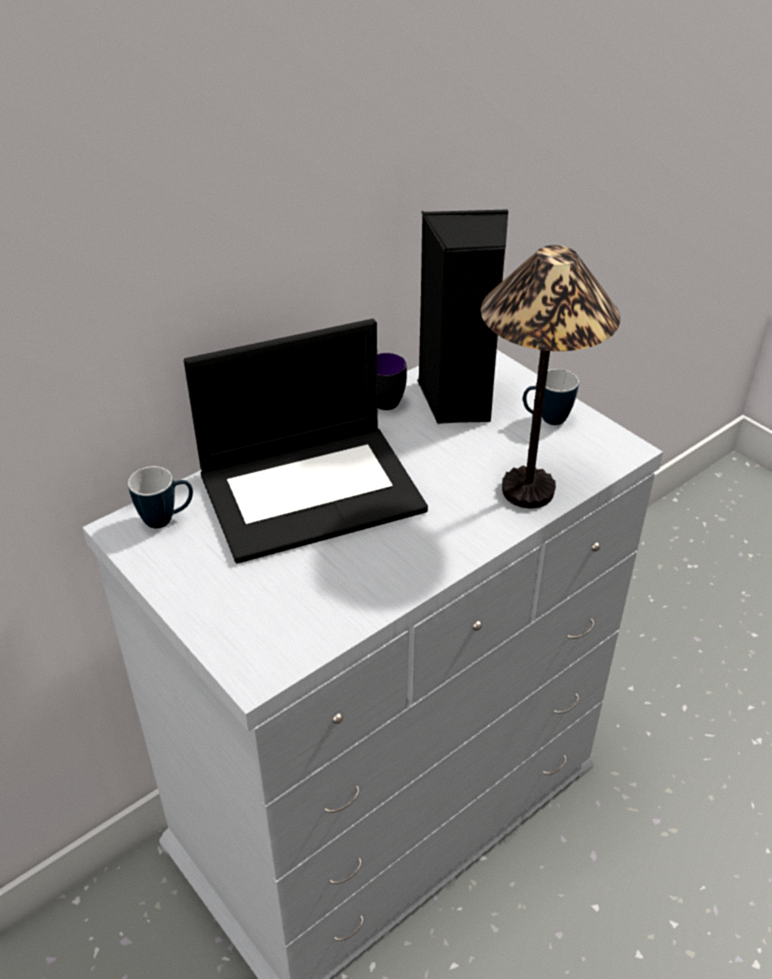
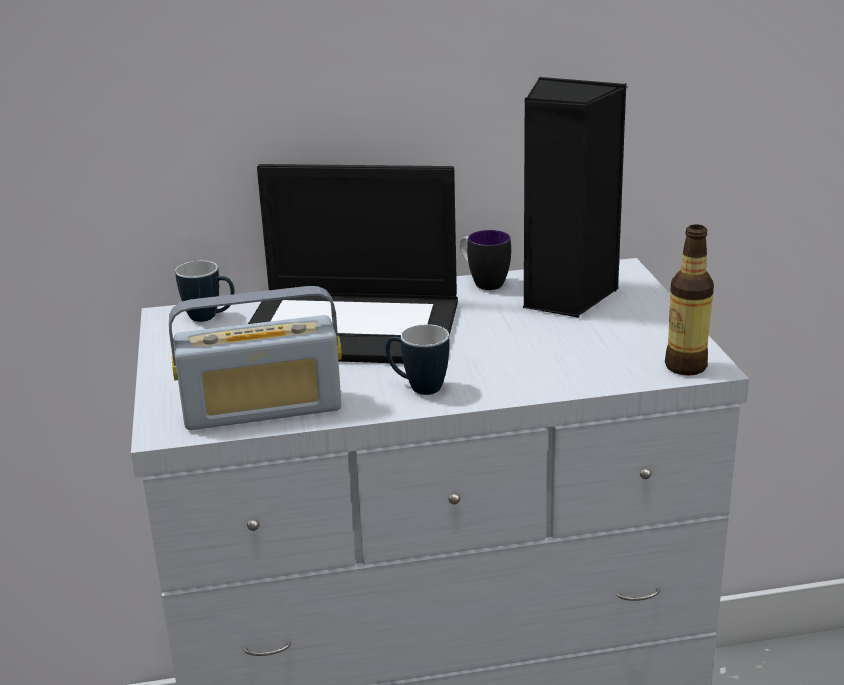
camera: 30 degrees right, 15 degrees down
table lamp [481,245,620,508] -> none
mug [523,369,579,425] -> mug moved to [385,324,450,395]
none -> radio [169,286,342,430]
none -> bottle [665,224,714,376]

